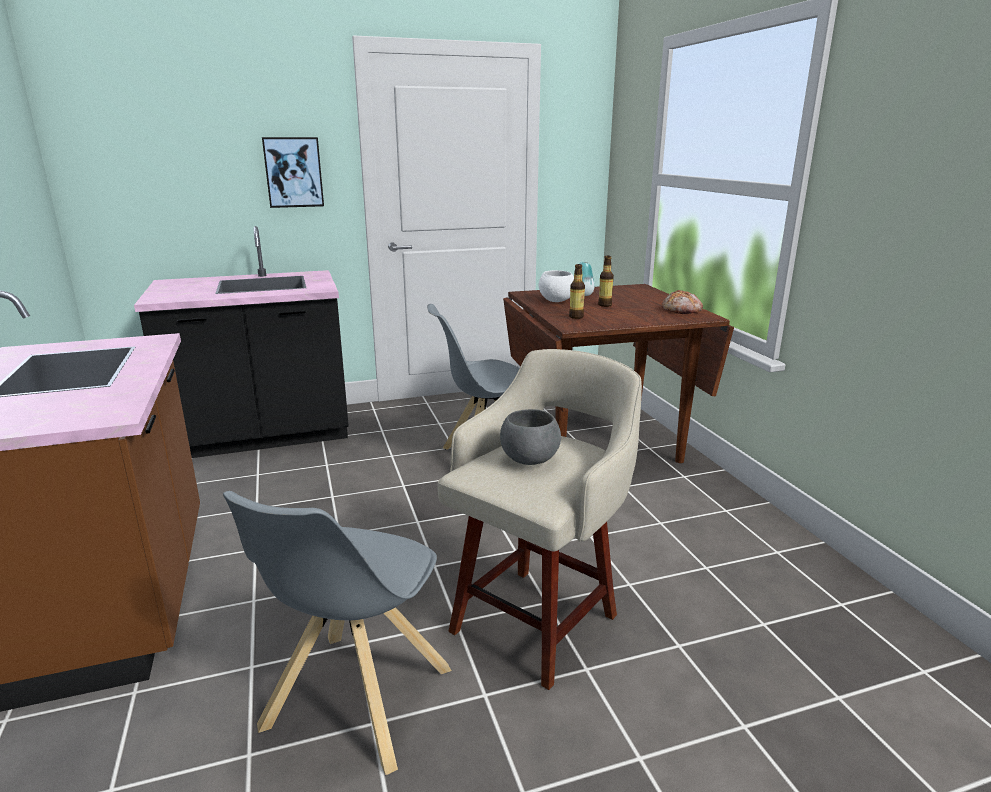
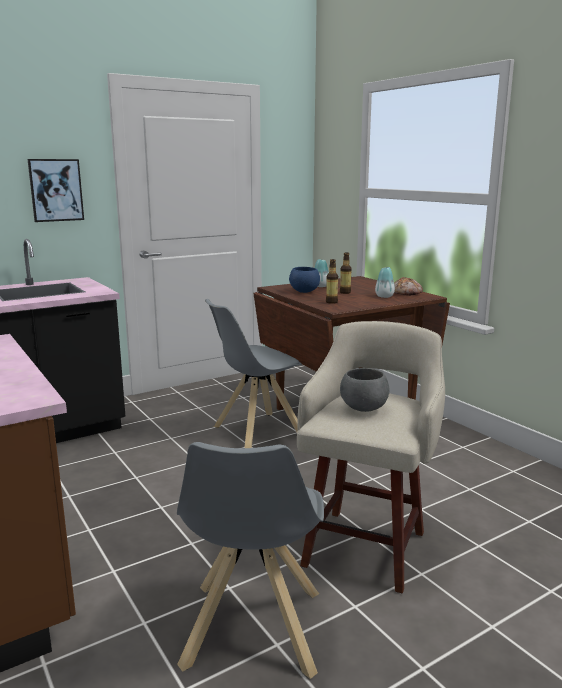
camera: 15 degrees left, 5 degrees down
white bowl [538,270,574,302] -> blue bowl [289,267,320,293]
none -> vase [375,267,395,298]

